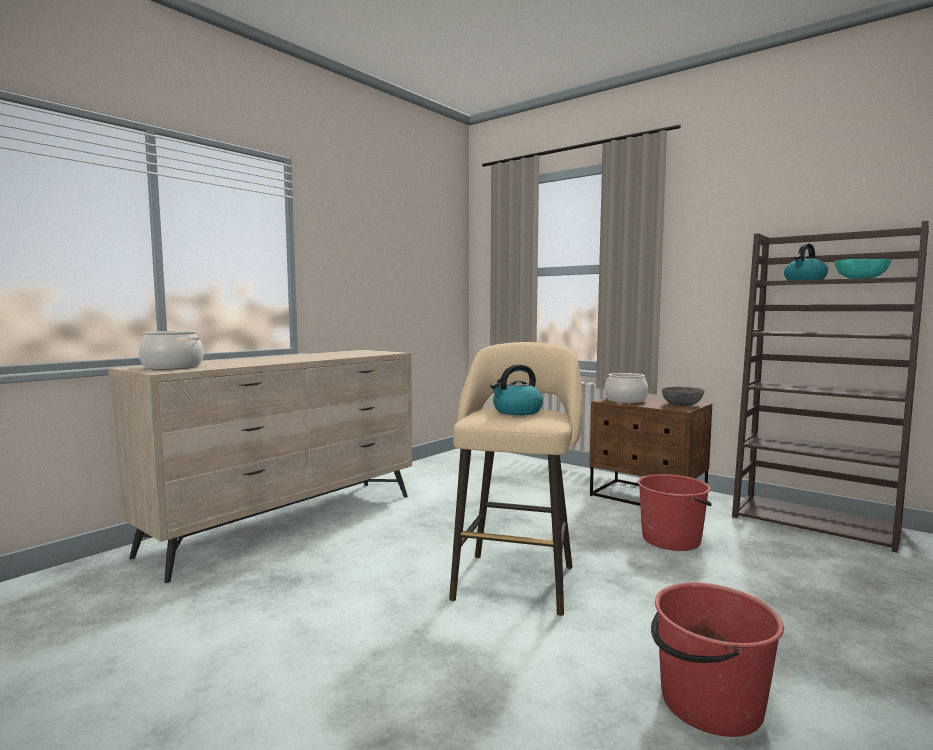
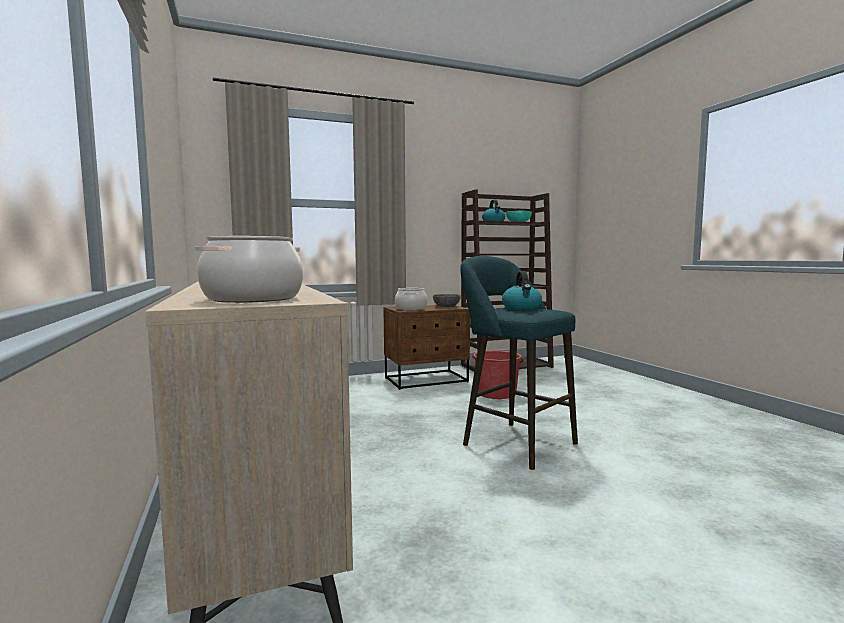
camera: 60 degrees left, 0 degrees up
beige stool [449,342,583,616] -> turquoise stool [460,256,578,470]
red bucket [651,582,784,737] -> none

